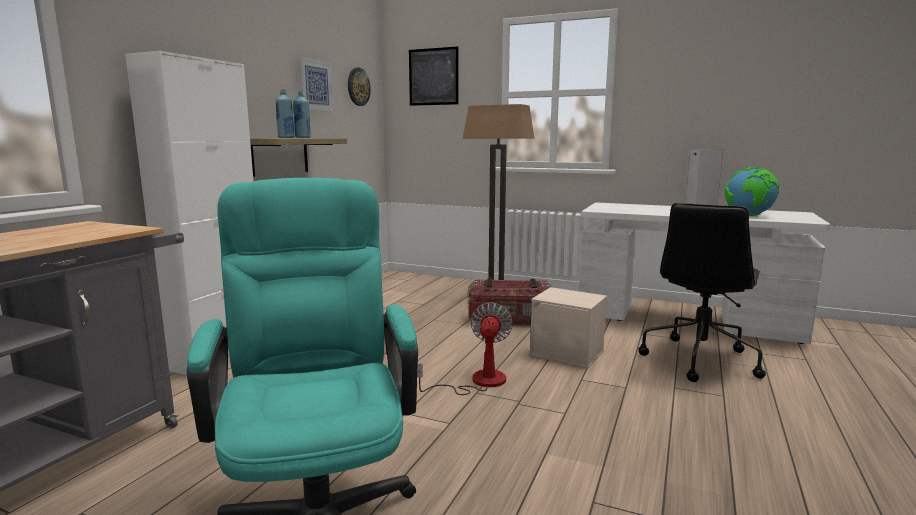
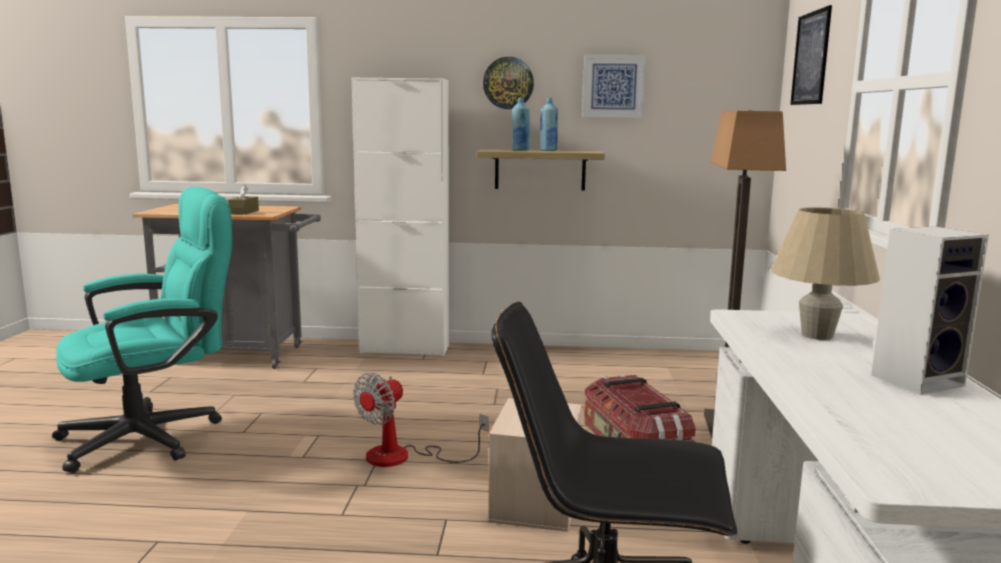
camera: 70 degrees right, 0 degrees up
wall clock [348,68,371,106] -> wall clock moved to [483,57,534,109]
fan [417,302,513,395] -> fan turned 135 degrees clockwise [353,373,489,467]
globe [725,167,779,216] -> none
none -> brown tissue box [228,184,259,215]
none -> beige table lamp [771,207,880,340]

